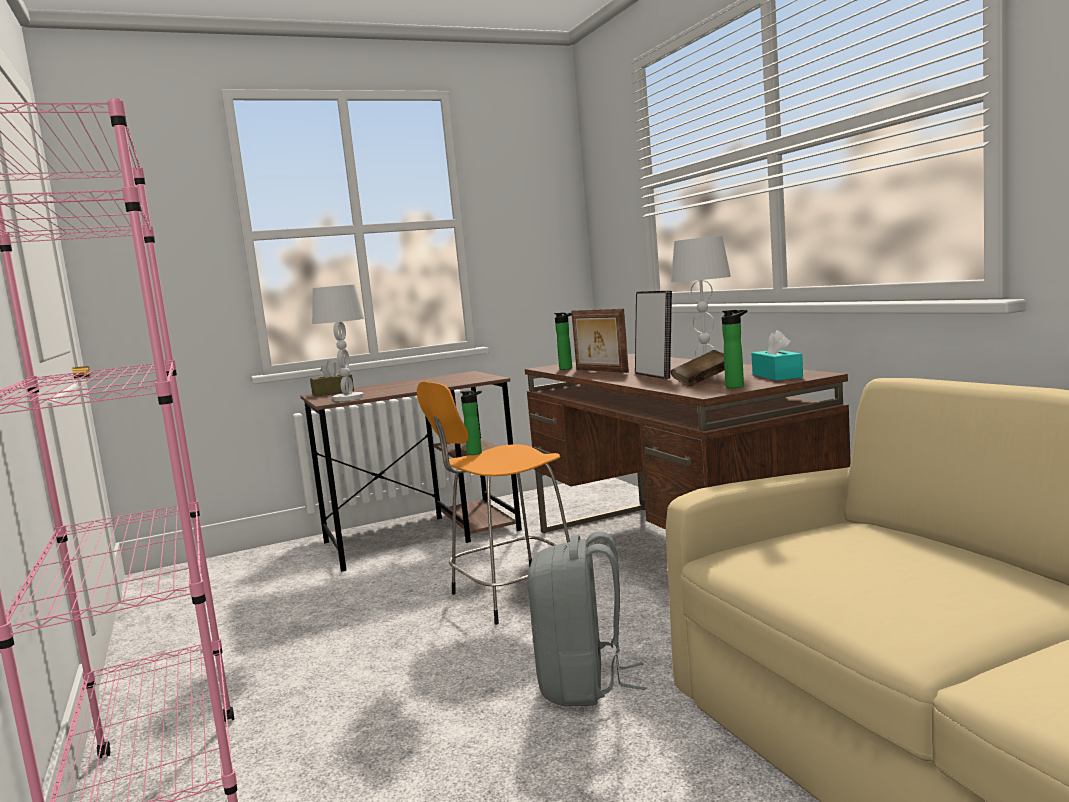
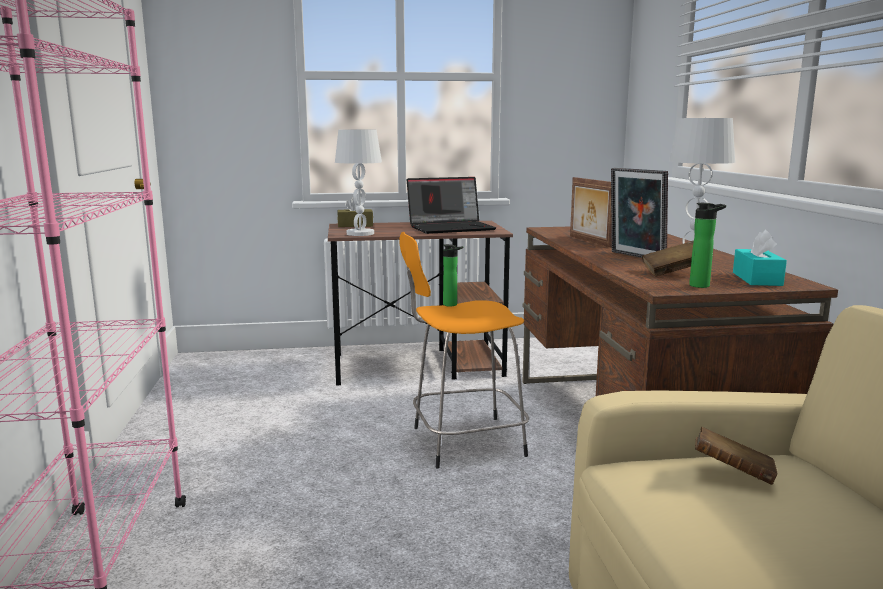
camera: 15 degrees right, 5 degrees up
grey backpack [528,531,646,706] -> none
bottle [554,312,572,370] -> none
picture frame [635,291,672,379] -> picture frame turned 150 degrees clockwise [611,168,668,258]
none -> laptop [407,177,496,234]
none -> brown book [695,427,777,485]

